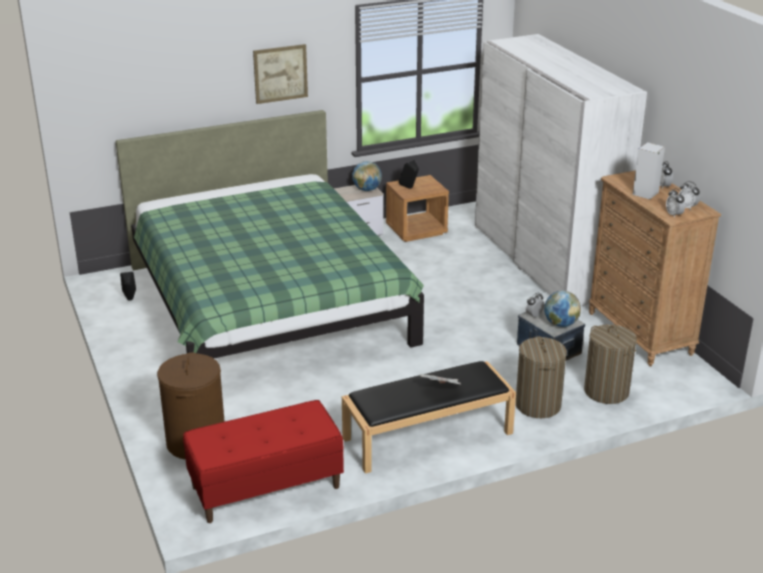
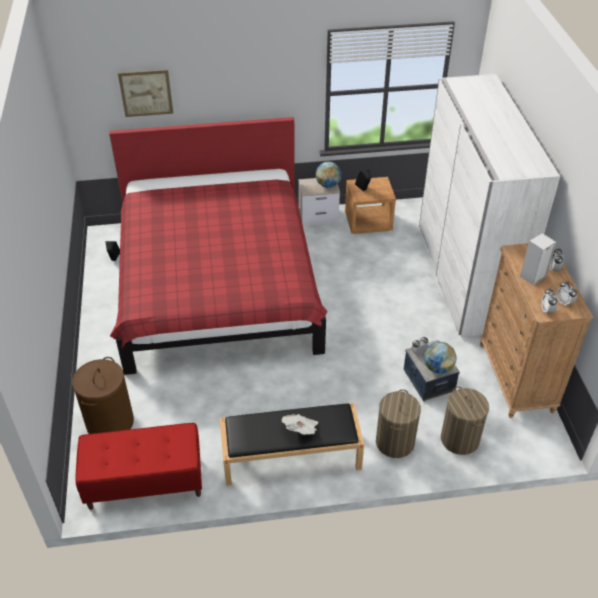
camera: 15 degrees right, 15 degrees up
green bed [116,110,424,358] -> red bed [109,117,328,375]
picture [253,44,308,104] -> picture moved to [118,69,173,117]

